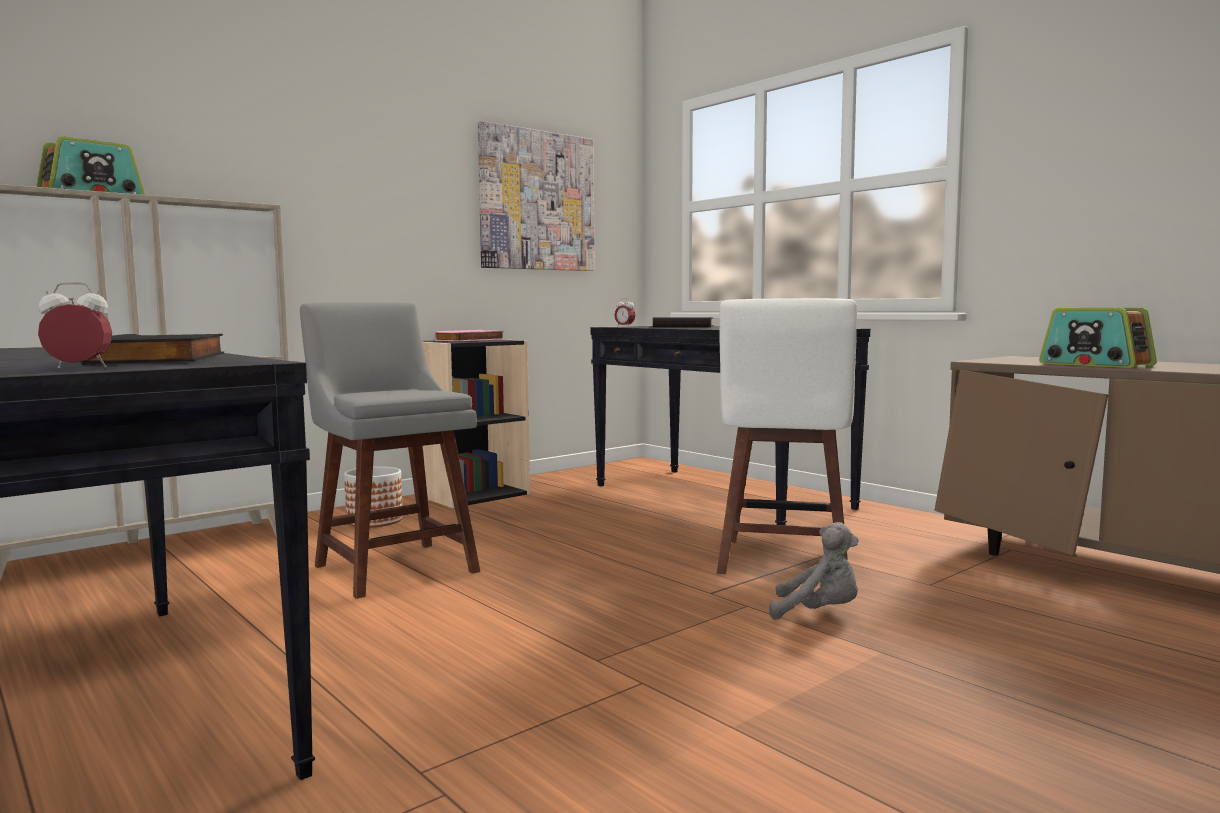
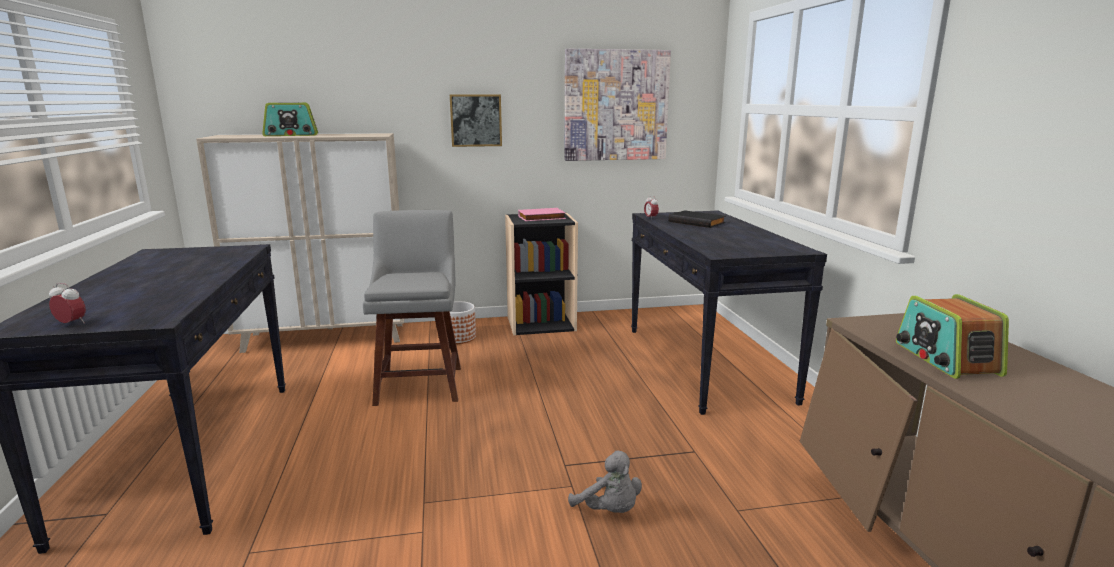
camera: 30 degrees right, 10 degrees up
black book [81,334,224,365] -> none
white stool [717,298,857,574] -> none
none -> picture [450,94,502,147]

